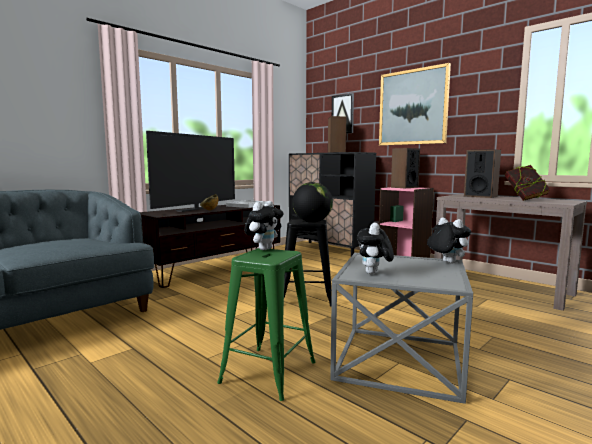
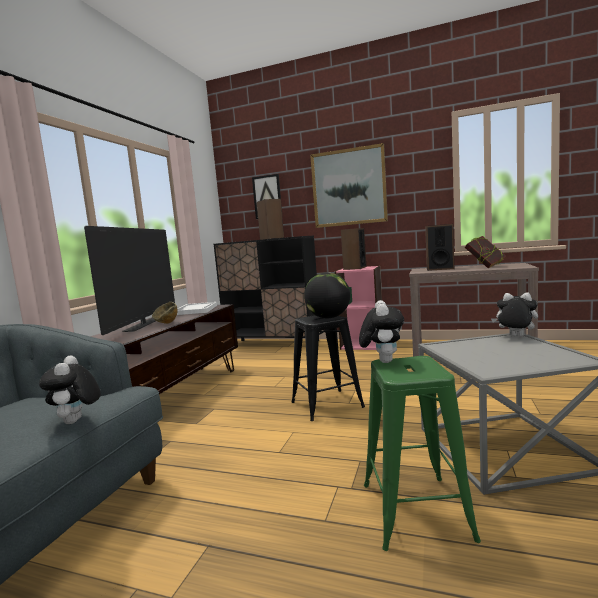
camera: 25 degrees left, 0 degrees up
plush toy [357,223,394,274] -> plush toy moved to [39,355,101,424]

